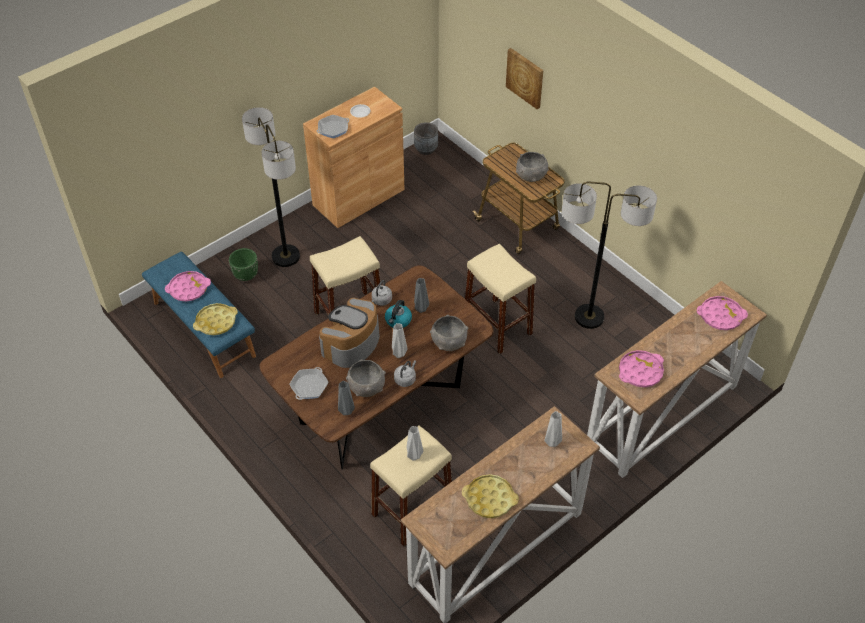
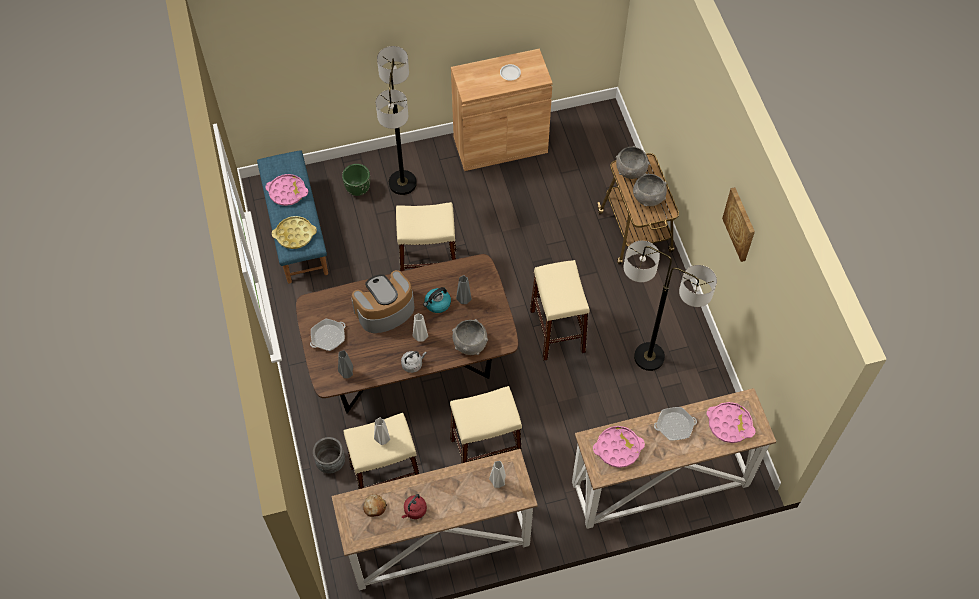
camera: 25 degrees right, 10 degrees up
frying pan [317,115,349,138] -> frying pan moved to [654,407,697,441]
grey bowl [346,359,386,397] -> grey bowl moved to [616,146,650,179]
grey kettle [372,280,392,306] -> none
grey planter [414,122,438,155] -> grey planter moved to [313,437,345,474]
yellow tray [462,474,519,518] -> red kettle [402,494,427,519]
picture [506,48,543,109] -> picture moved to [722,187,755,262]
none -> bread [363,494,387,517]
none -> beige stool [450,386,522,463]

